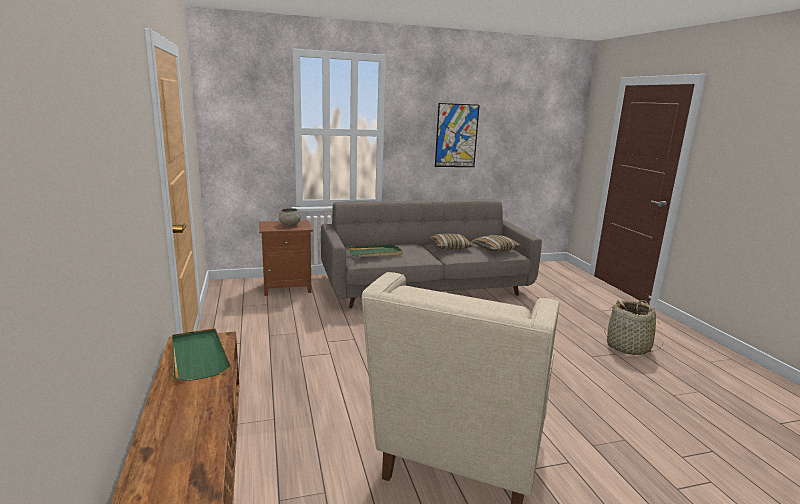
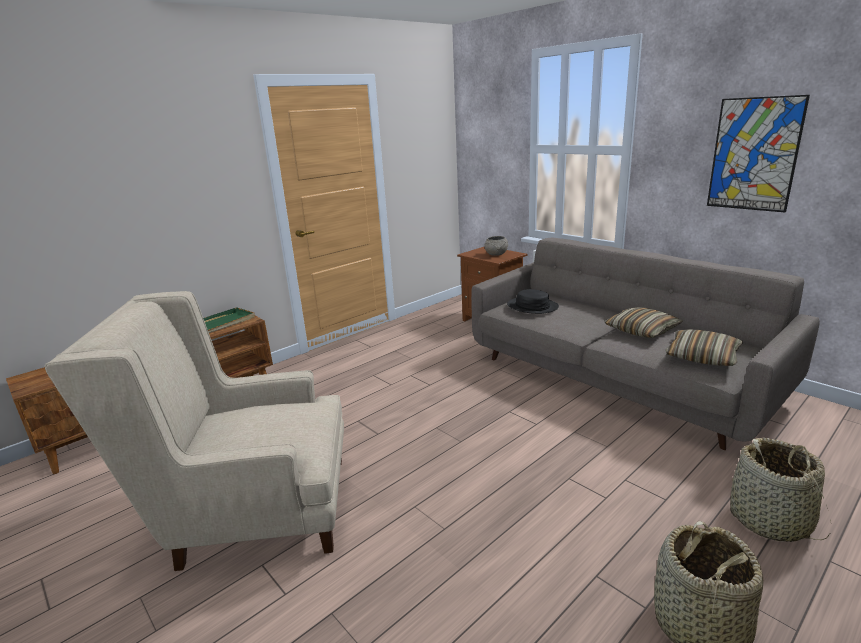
camera: 65 degrees right, 5 degrees up
green tray [348,244,403,257] -> black hat [507,289,559,314]
none -> basket [730,438,831,542]

